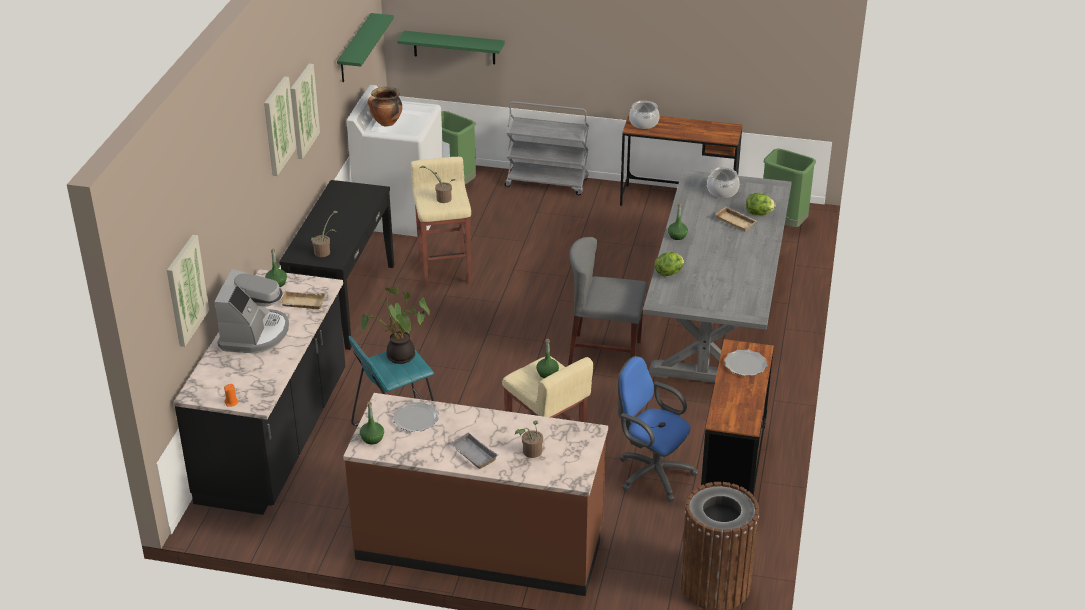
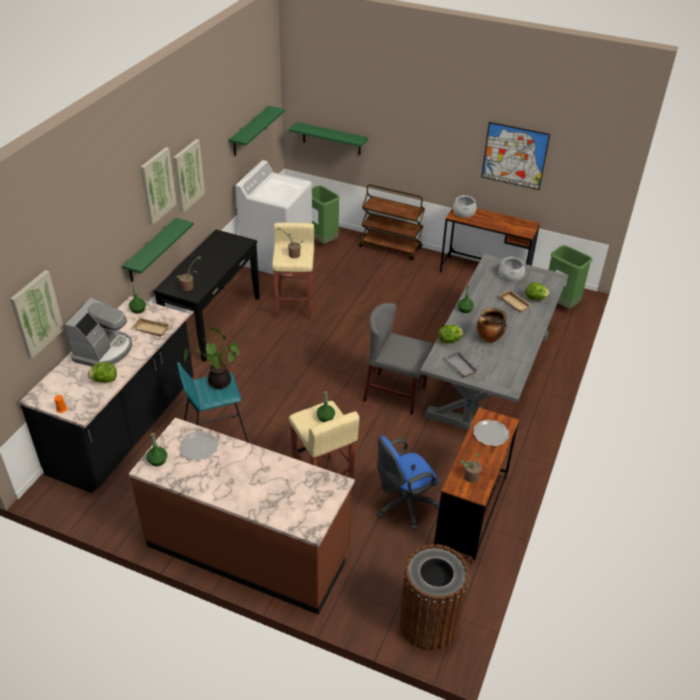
camera: 10 degrees right, 5 degrees up
cooking pot [368,87,402,126] -> cooking pot moved to [477,308,507,343]
grey tray [449,432,498,469] -> grey tray moved to [445,351,478,378]
grey cart [505,101,589,195] -> brown cart [359,184,425,260]
potted plant [515,420,543,458] -> potted plant moved to [460,453,482,483]
blue office chair [618,356,698,502] -> blue office chair turned 75 degrees counterclockwise [377,436,439,530]
none -> lettuce [88,362,117,383]
none -> green shelf [122,218,194,282]
none -> picture [481,122,550,190]

